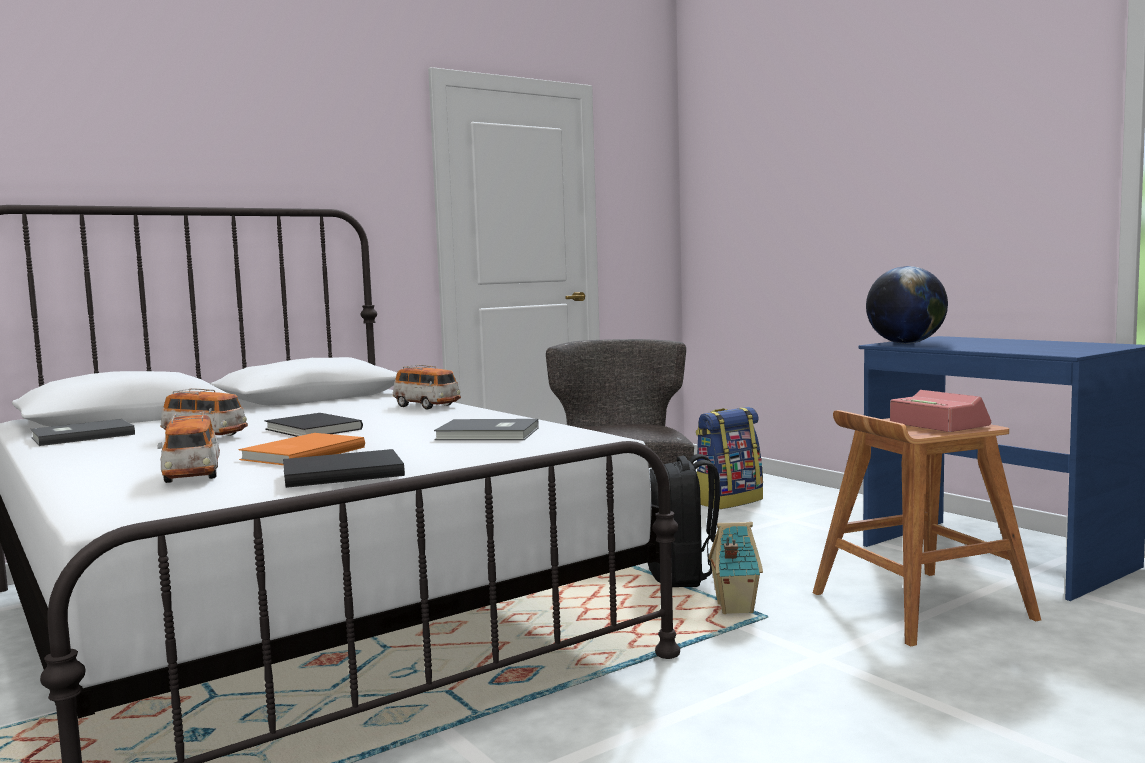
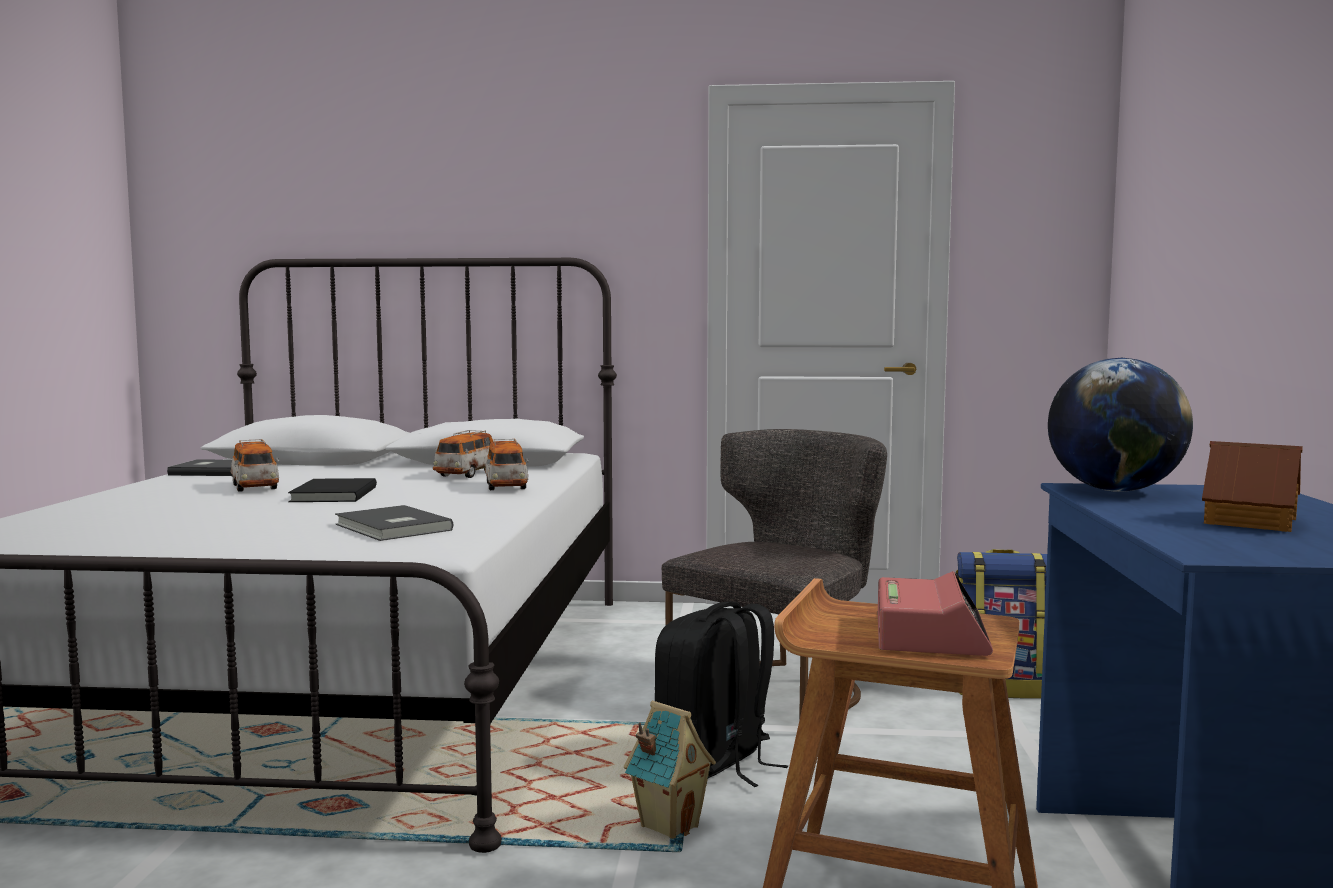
camera: 40 degrees right, 0 degrees up
toy car [157,412,220,483] -> toy car moved to [433,430,493,478]
orange book [239,433,365,465] -> none
black book [283,449,405,488] -> none
none -> toy house [1202,441,1303,532]

